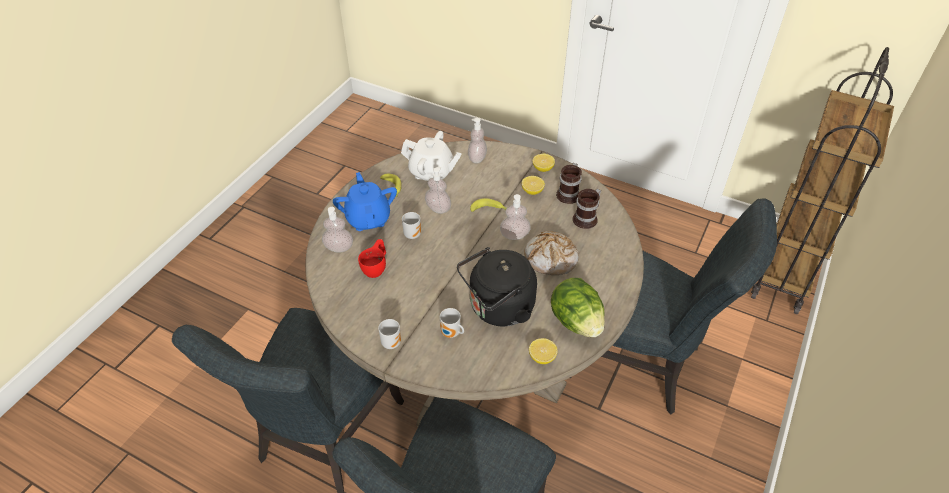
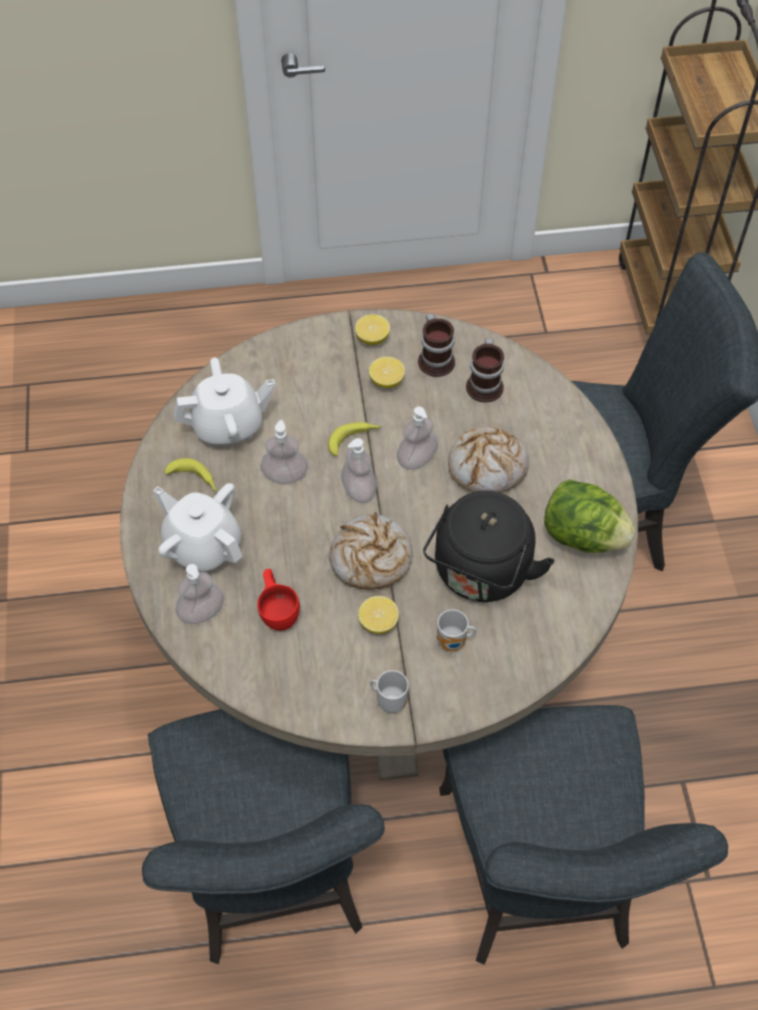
camera: 35 degrees left, 10 degrees up
blue teapot [333,172,397,231] -> white teapot [153,483,243,572]
mug [402,212,421,239] -> none
soap dispenser [468,118,487,164] -> soap dispenser moved to [341,438,377,503]
lemon [529,338,558,364] -> lemon moved to [358,596,399,634]
none -> bread [329,512,413,590]

